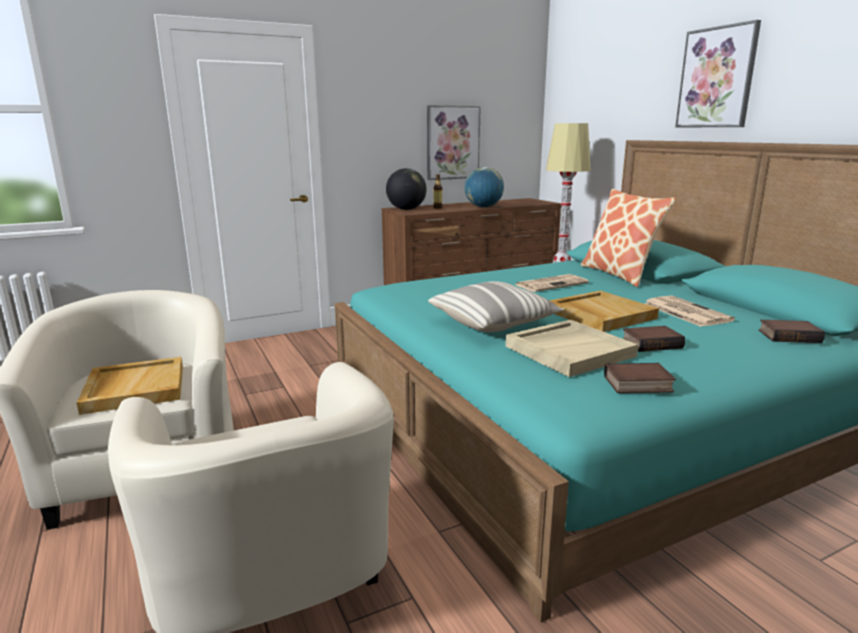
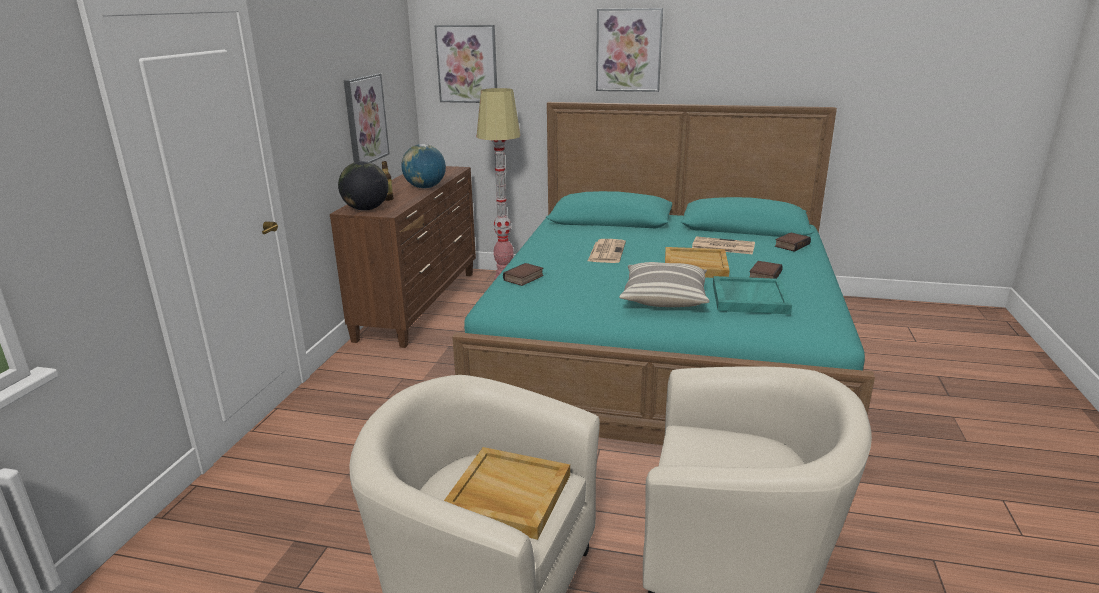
camera: 50 degrees left, 5 degrees up
beige tray [505,320,638,377] -> turquoise tray [713,276,792,315]
pillow [581,188,676,287] -> none
book [604,363,676,393] -> book moved to [503,263,544,286]
none -> picture [435,25,497,103]

